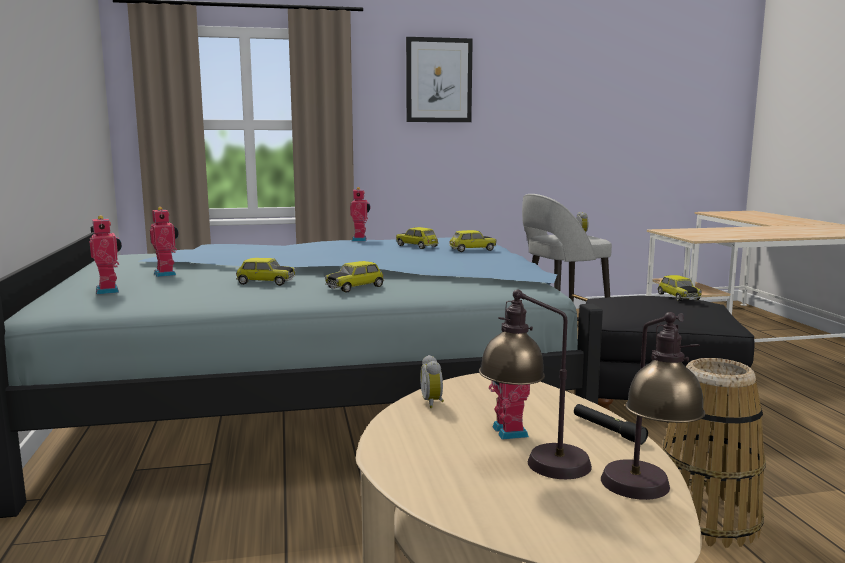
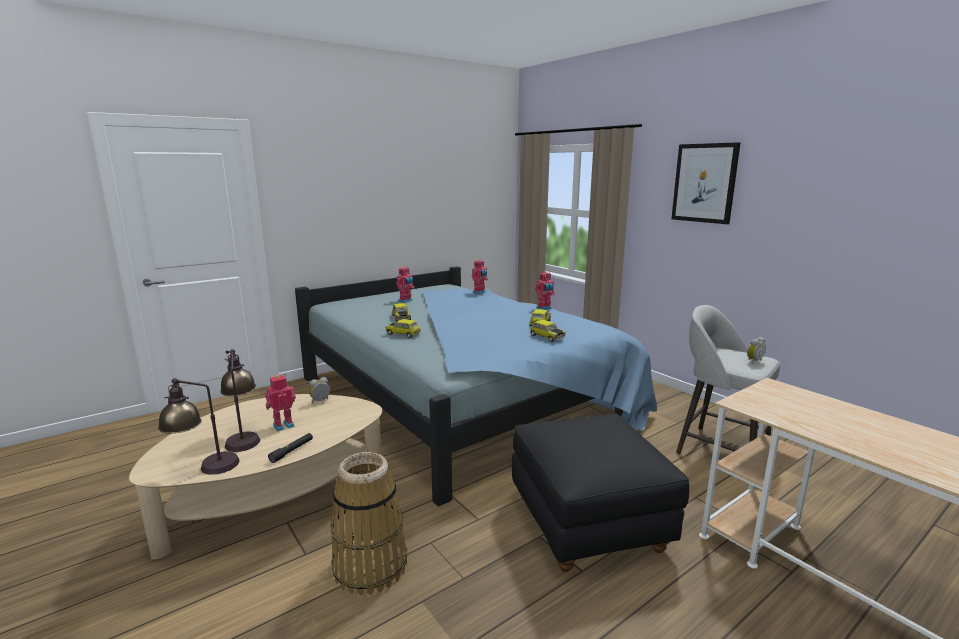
camera: 65 degrees right, 5 degrees up
toy robot [90,215,122,294] -> toy robot moved to [472,259,488,294]
toy car [657,275,702,301] -> none

